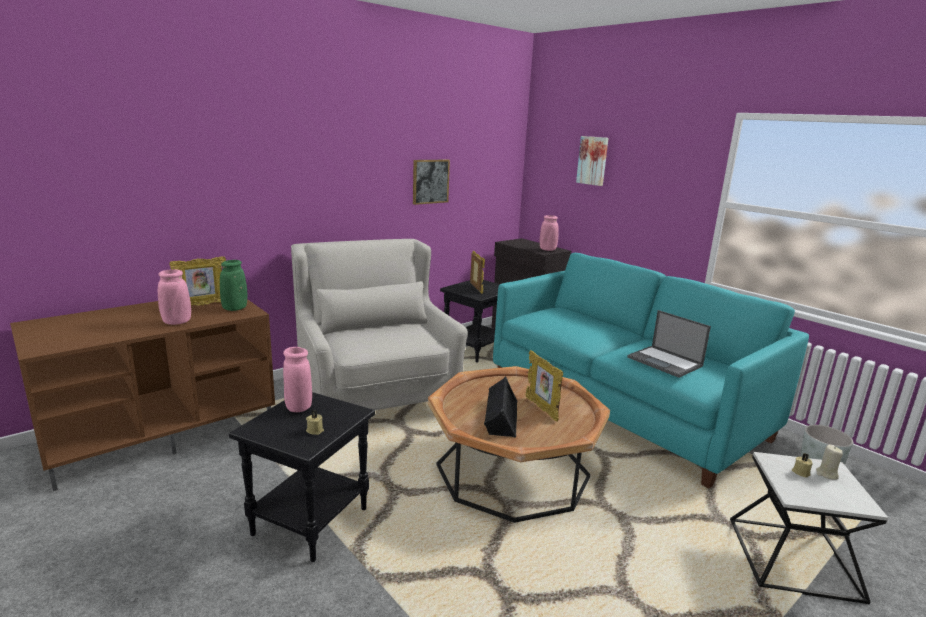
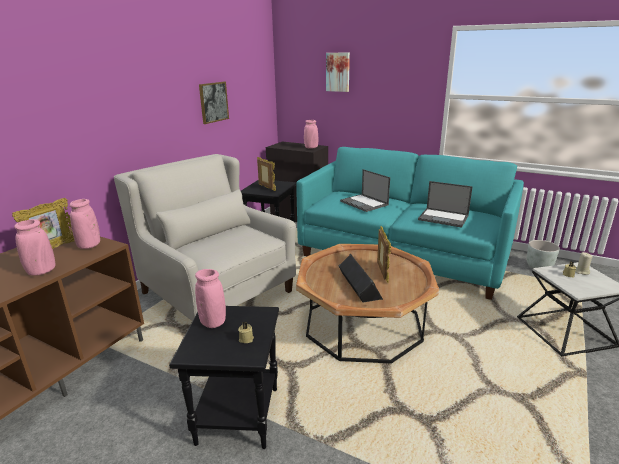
camera: 20 degrees left, 5 degrees up
green vase [220,260,247,311] -> pink vase [70,199,100,249]
picture frame [525,350,563,422] -> picture frame turned 135 degrees counterclockwise [377,226,391,283]
none -> laptop [340,169,390,212]

